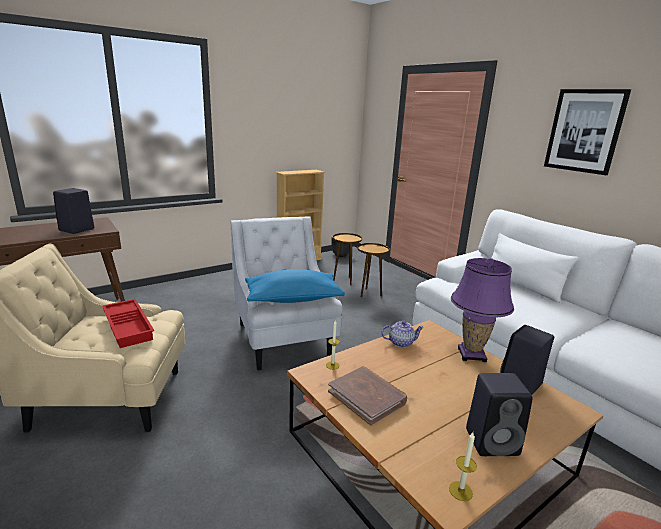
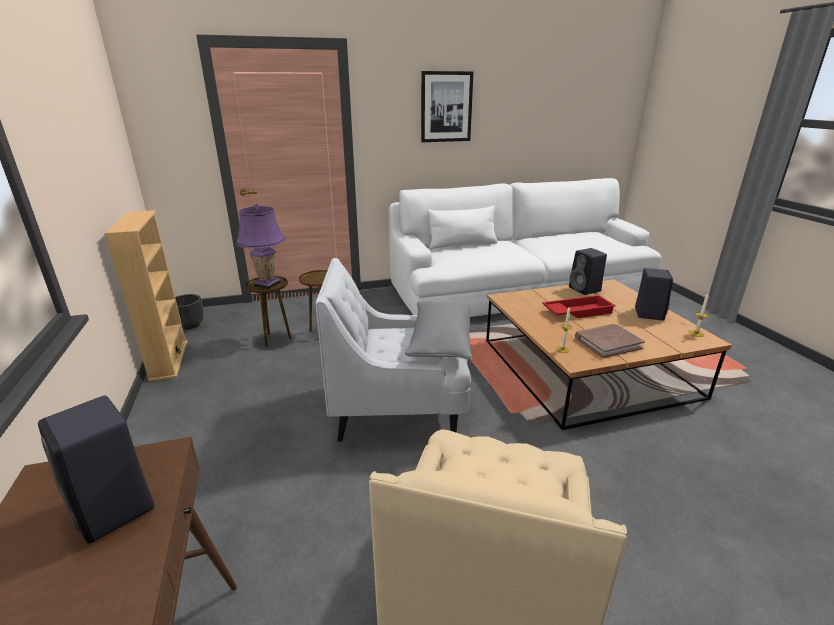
camera: 70 degrees left, 5 degrees up
red tray [102,299,154,348] -> red tray moved to [542,295,616,318]
blue pillow [245,269,345,303] -> grey pillow [405,302,472,360]
teapot [381,321,424,348] -> none
purple table lamp [451,258,514,363] -> purple table lamp moved to [236,204,285,289]

